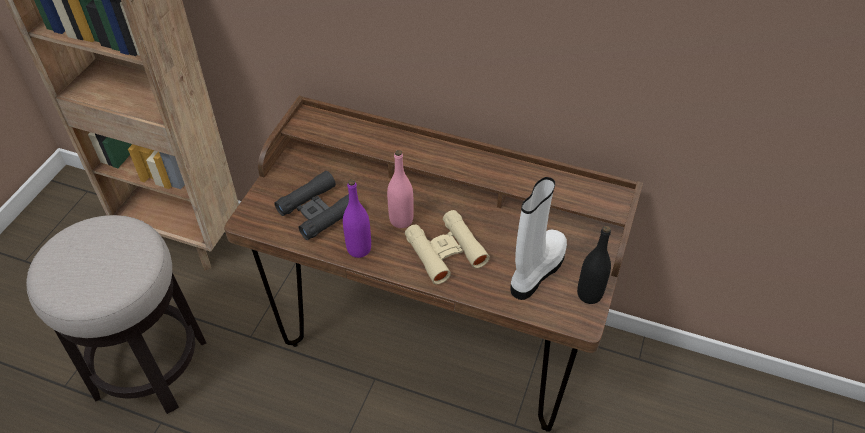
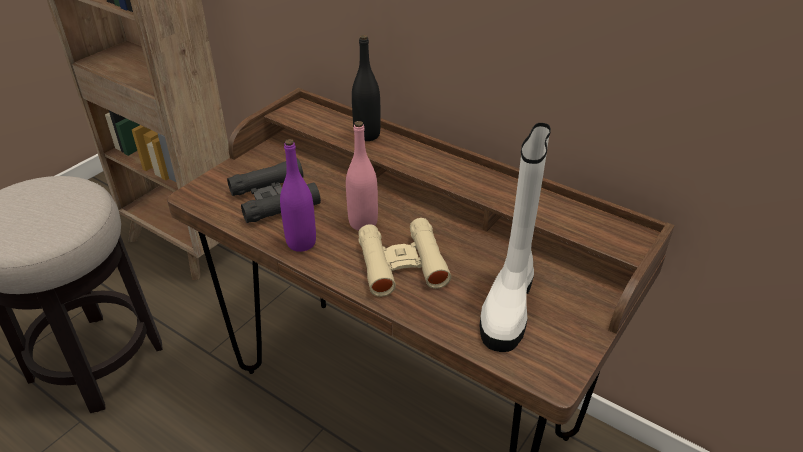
camera: 15 degrees right, 10 degrees down
white boot [510,177,567,300] -> white boot turned 150 degrees clockwise [480,123,551,352]
black bottle [577,226,611,304] -> black bottle moved to [352,35,381,141]

